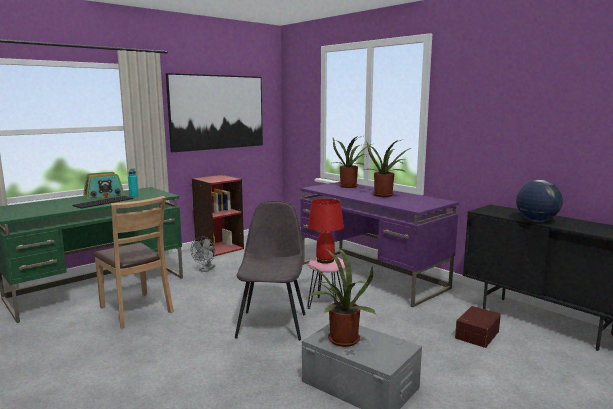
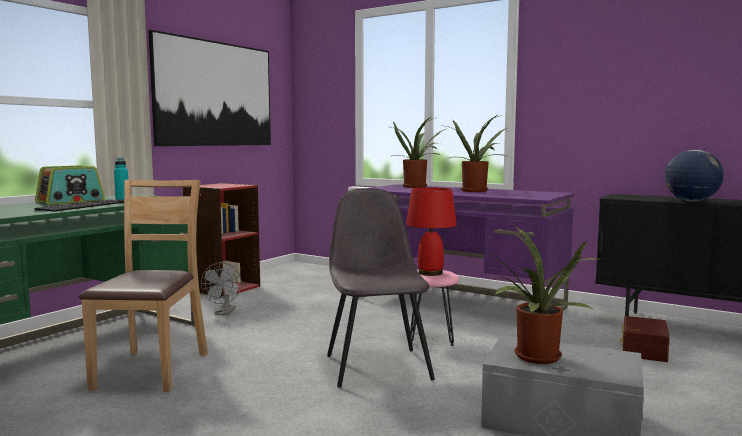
camera: 15 degrees left, 5 degrees down
brown chair [93,196,174,329] -> brown chair turned 120 degrees counterclockwise [78,180,208,392]

